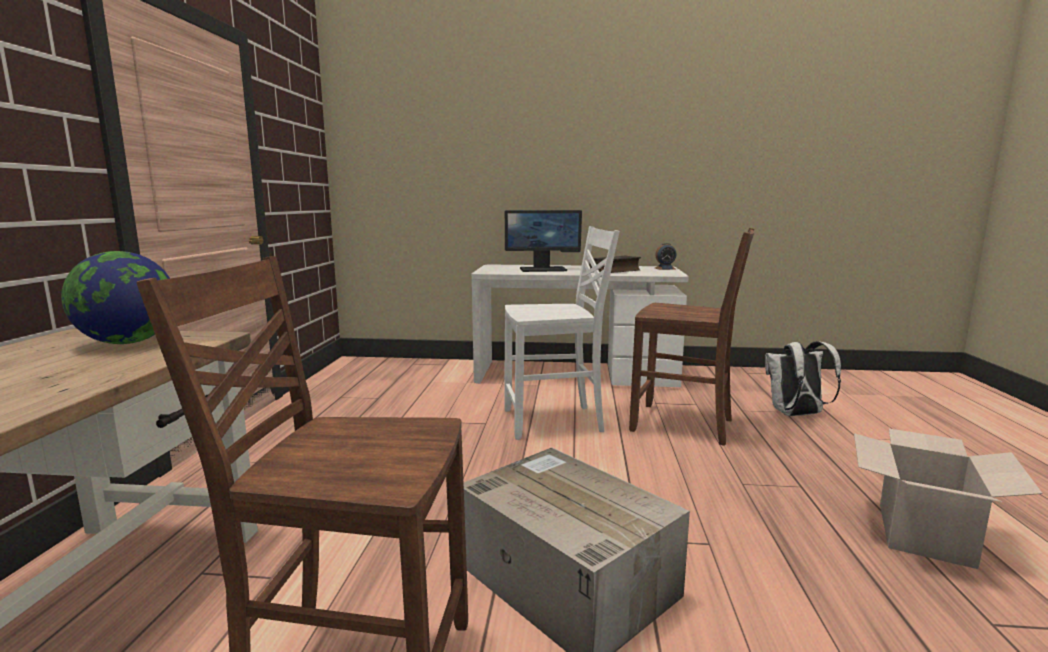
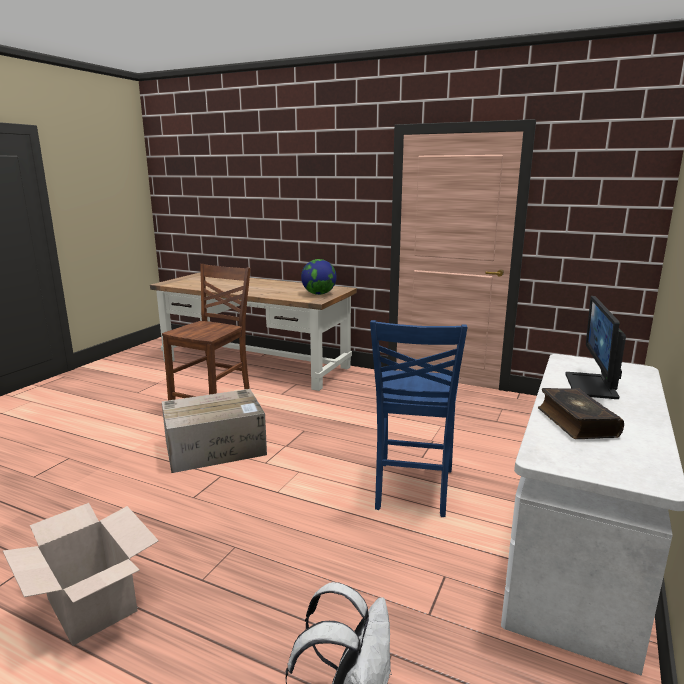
camera: 110 degrees right, 5 degrees up
white chair [504,226,620,440] -> blue chair [370,320,468,517]
brown chair [629,228,754,446] -> none
alarm clock [655,243,676,270] -> none

